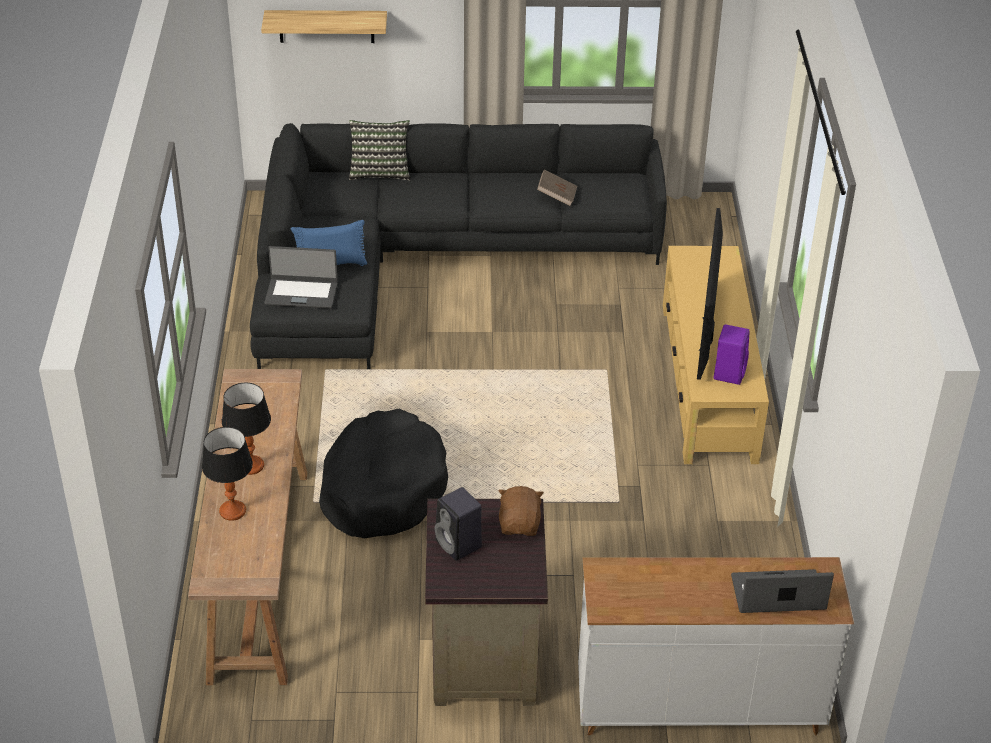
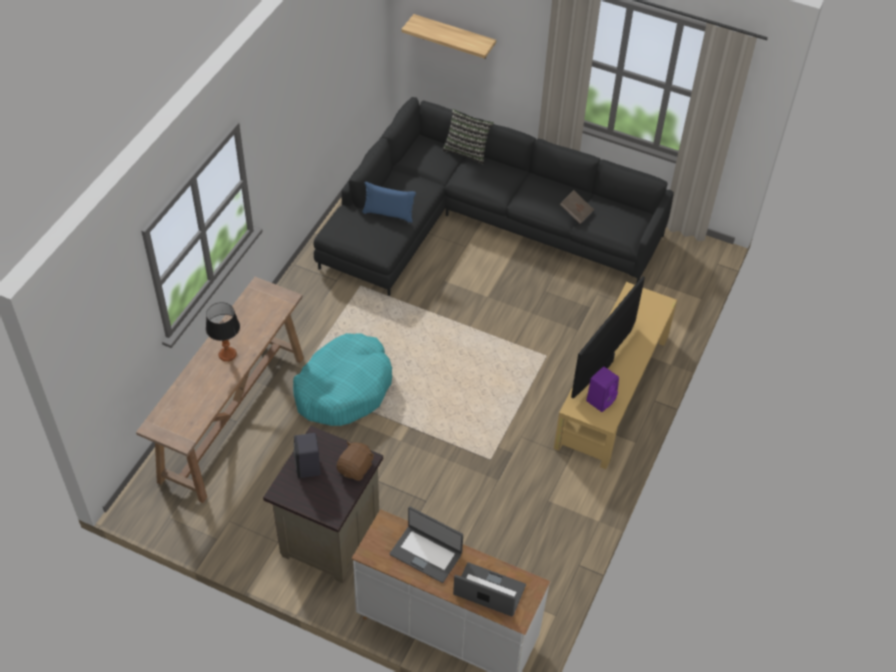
camera: 25 degrees right, 10 degrees up
table lamp [202,427,253,521] -> none
laptop [264,246,338,309] -> laptop moved to [390,507,463,583]
black dog bed [319,408,448,538] -> turquoise dog bed [293,333,392,426]

